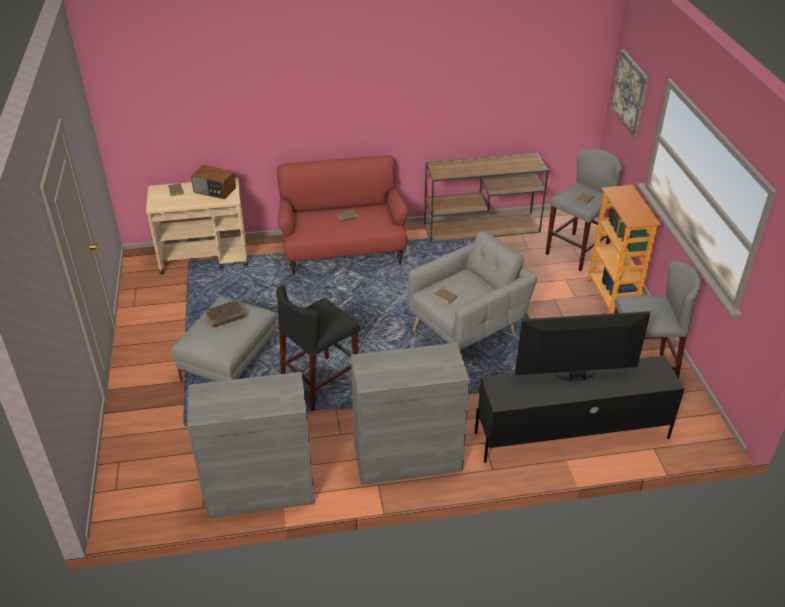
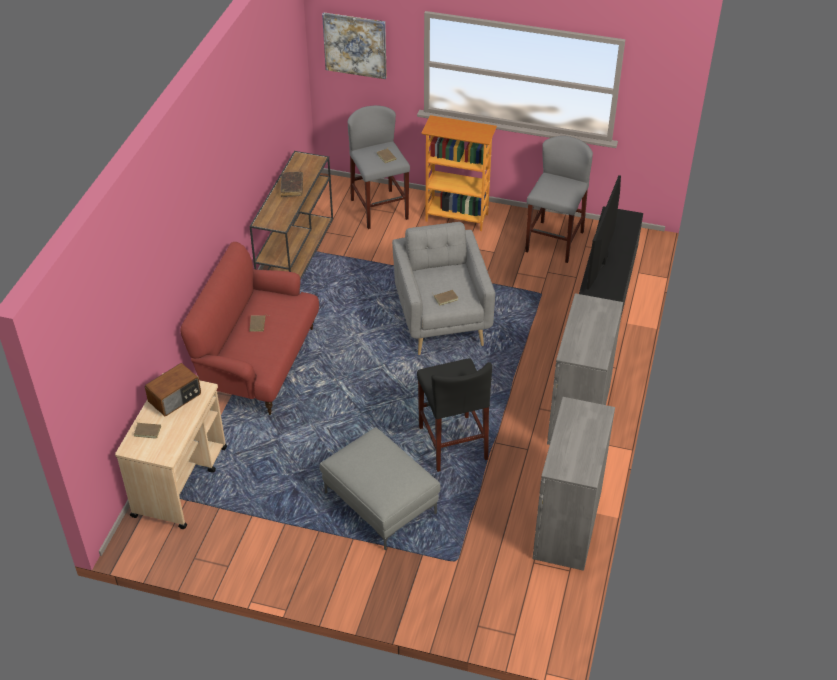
camera: 65 degrees left, 5 degrees up
brown book [205,300,245,327] -> brown book moved to [281,172,303,197]

